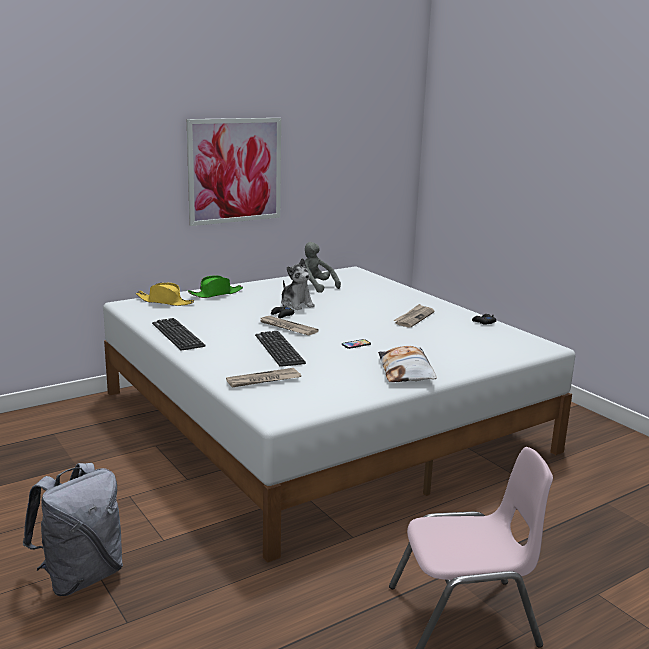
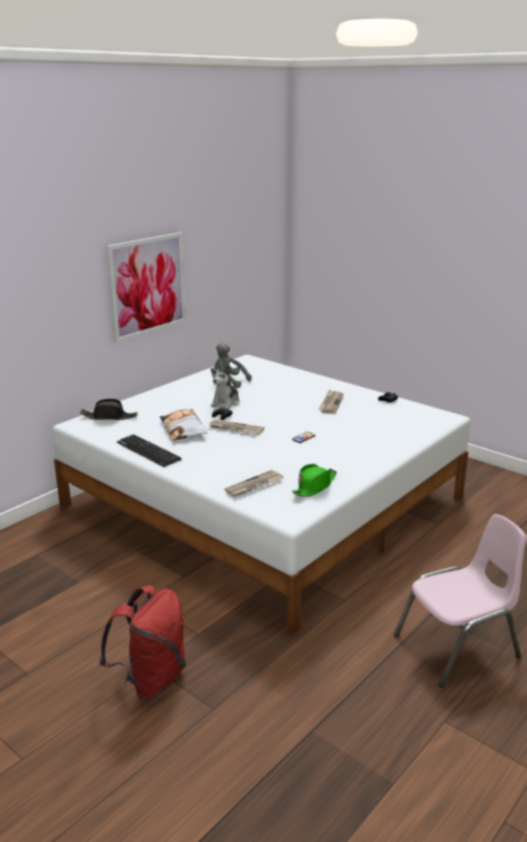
camera: 15 degrees left, 5 degrees up
grey backpack [23,463,123,596] -> red backpack [99,585,186,700]
yellow hat [136,283,194,306] -> black hat [80,399,138,420]
green hat [188,275,243,298] -> green hat moved to [292,464,337,497]
keyboard [255,331,306,367] -> none
plush toy [281,258,315,310] -> plush toy turned 75 degrees clockwise [211,364,240,409]
pillow [378,346,437,382] -> pillow moved to [160,409,208,441]

